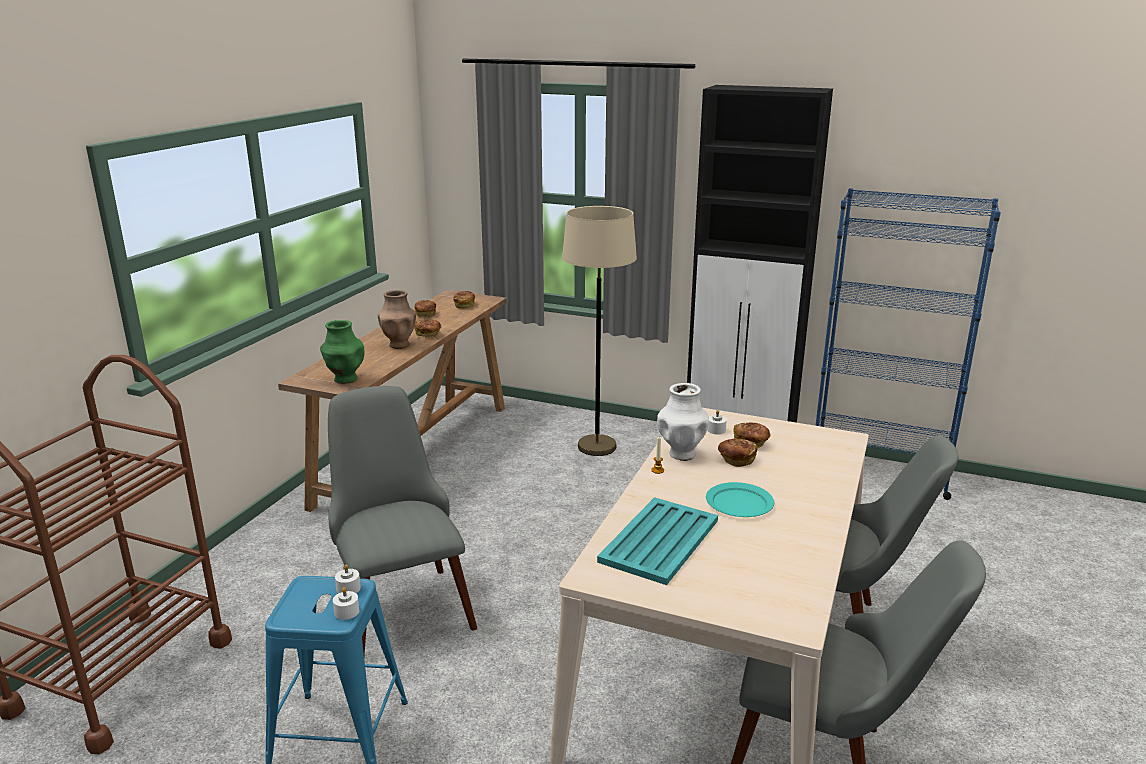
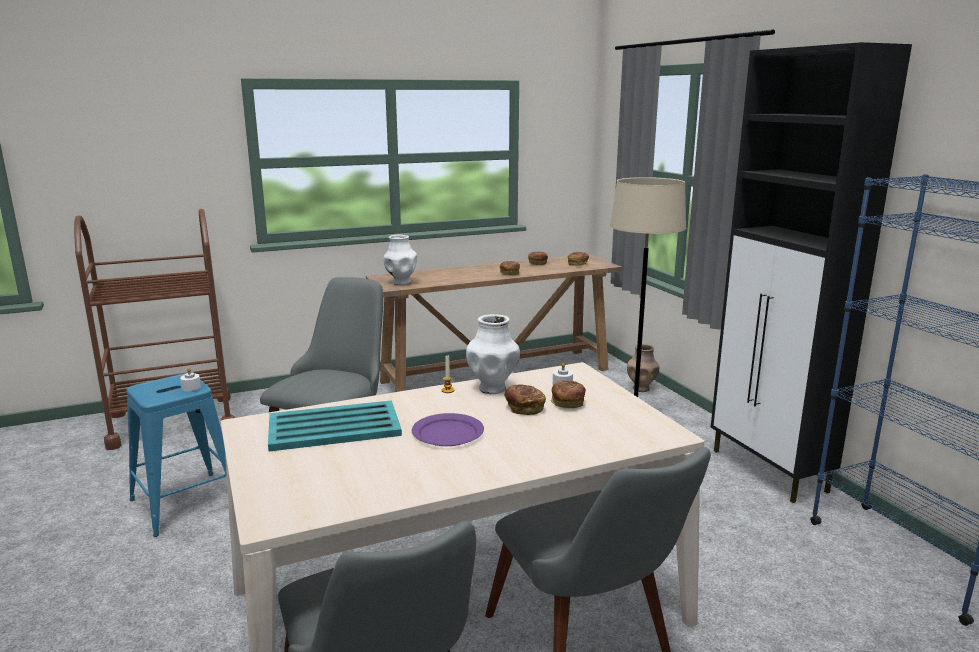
camera: 45 degrees right, 5 degrees down
green vase [320,320,365,384] -> white vase [384,235,417,285]
white candle [333,587,360,620] -> none
brown vase [378,290,416,349] -> brown vase moved to [627,344,659,392]
turquoise plate [706,482,774,517] -> purple plate [412,413,484,446]

